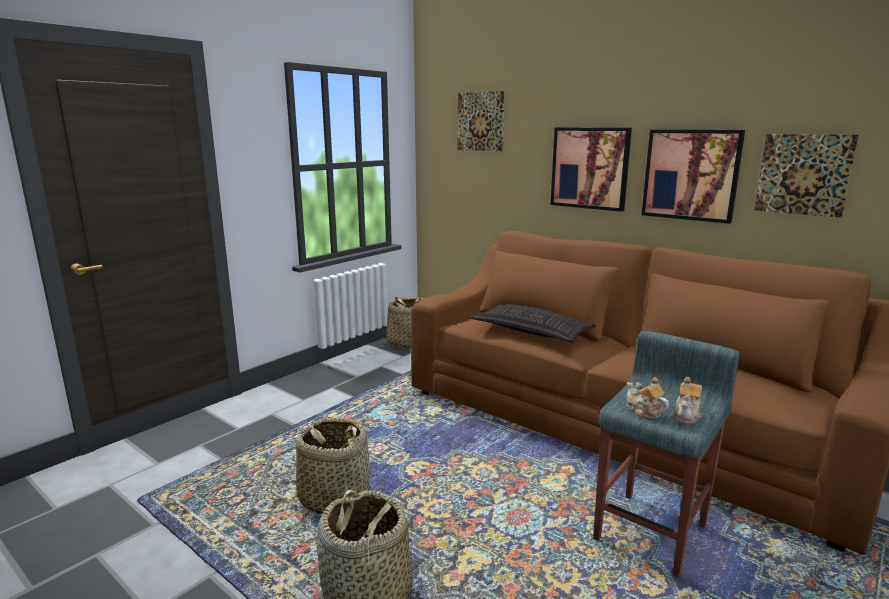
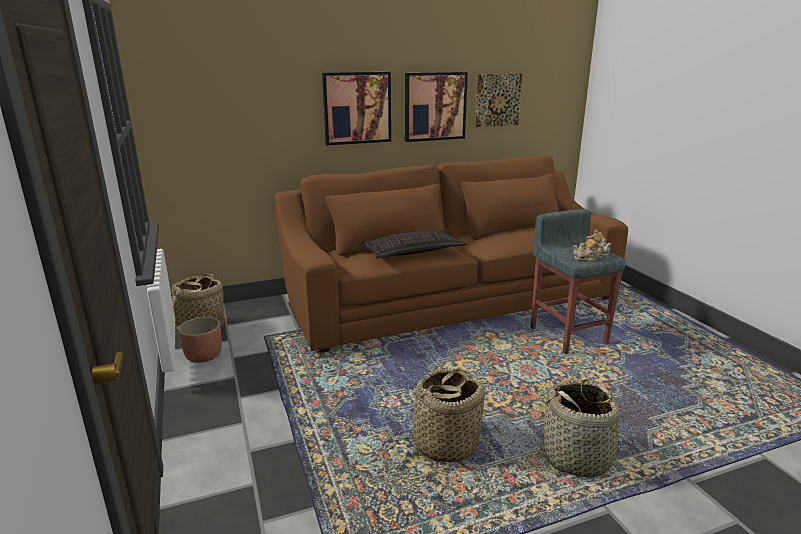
camera: 60 degrees left, 5 degrees up
picture [458,91,504,151] -> none
none -> planter [178,317,222,363]

